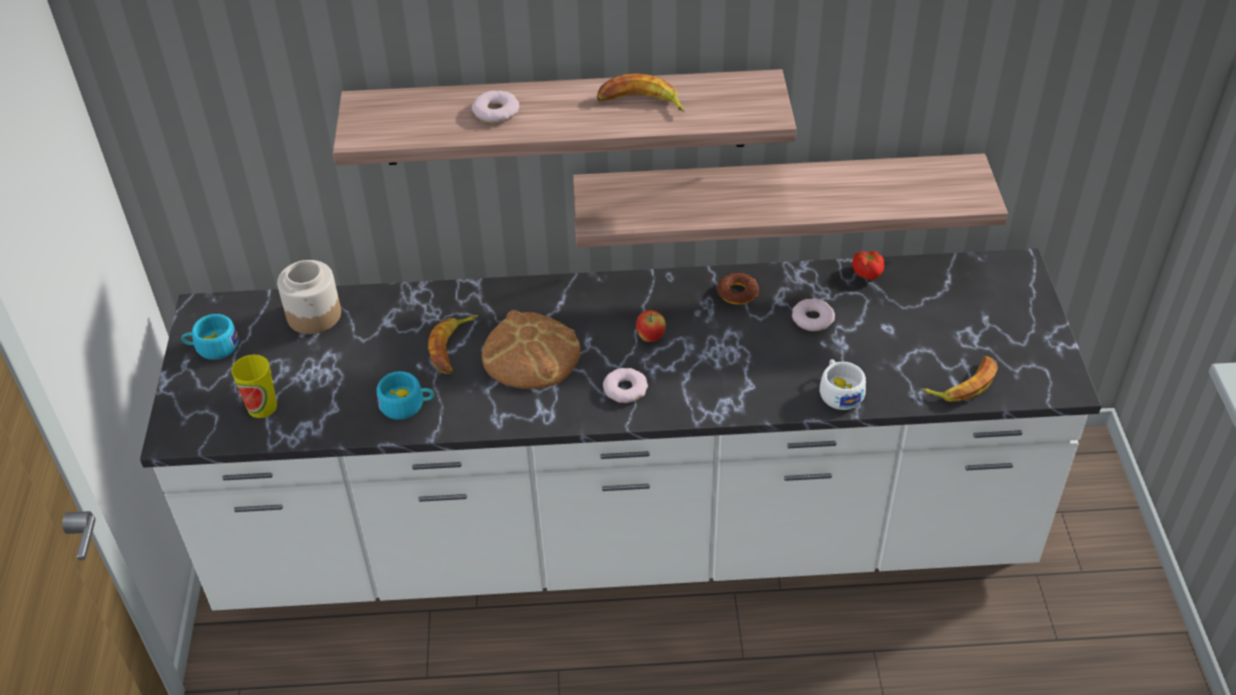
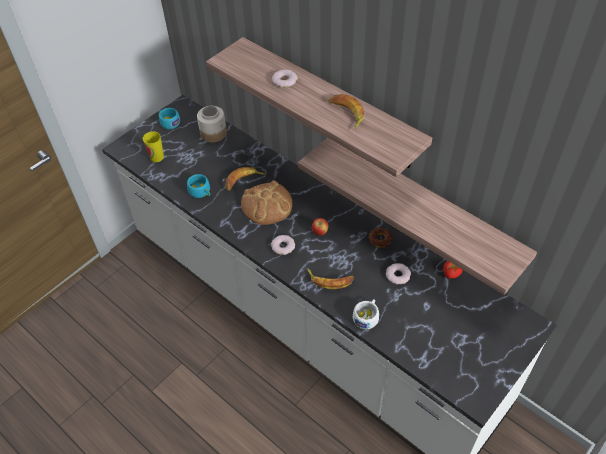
camera: 45 degrees right, 5 degrees up
banana [920,356,998,402] -> banana moved to [307,268,354,289]

